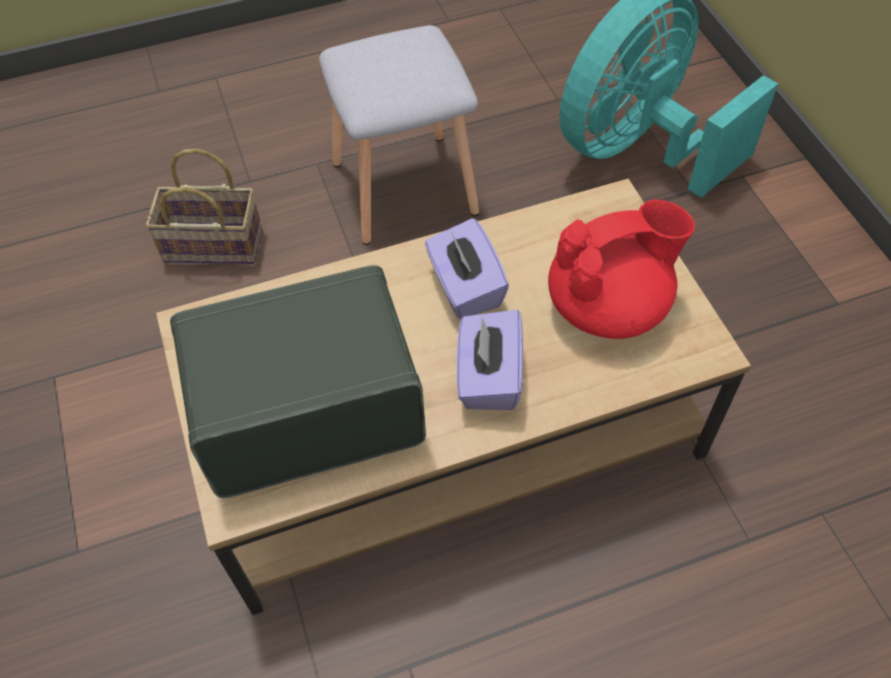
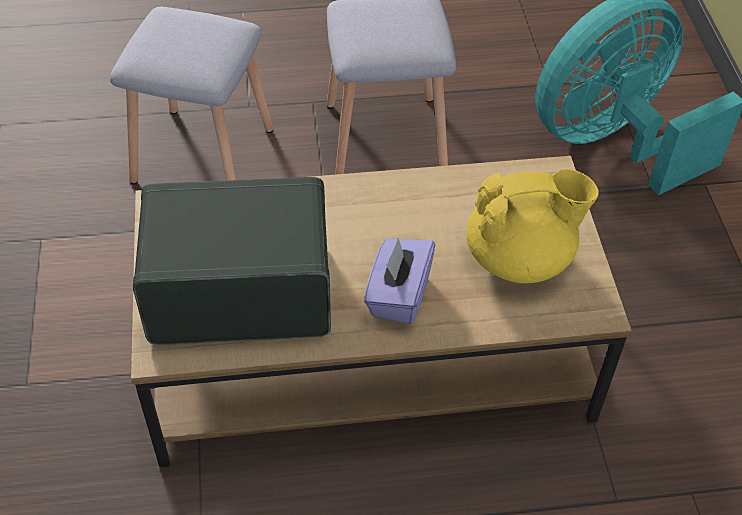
camera: 10 degrees right, 5 degrees down
basket [145,148,262,264] -> grey stool [110,7,273,184]
purple tissue box [425,218,509,319] -> none
red teapot [548,199,695,339] -> yellow teapot [467,169,599,283]

